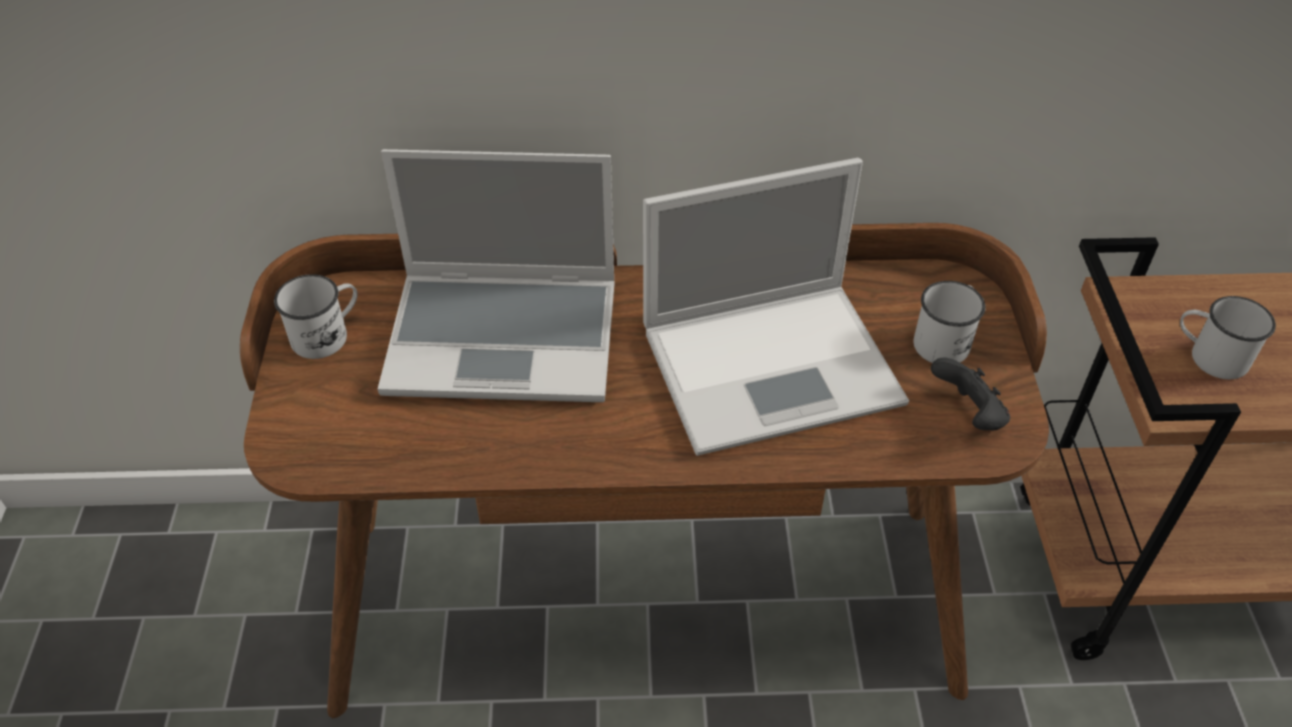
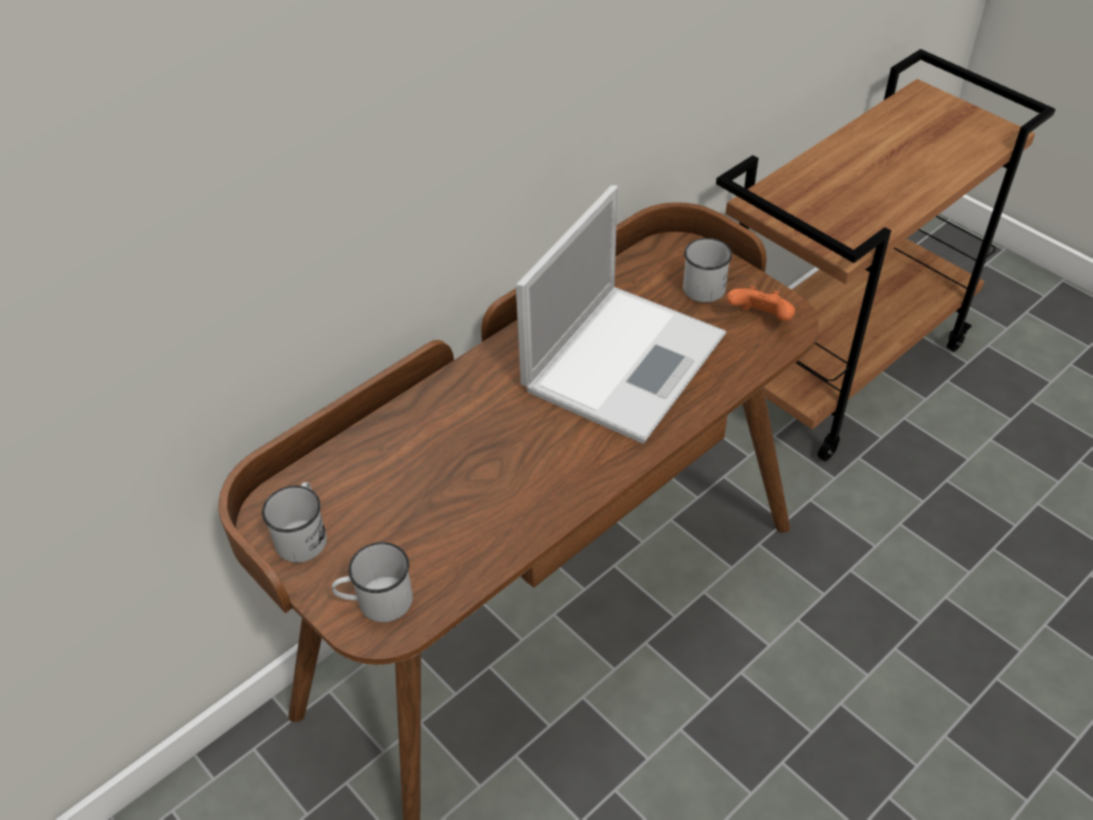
camera: 40 degrees left, 0 degrees up
laptop [378,149,615,402] -> none
black game controller [931,358,1010,431] -> orange game controller [727,286,795,321]
white mug [1180,296,1276,379] -> white mug moved to [332,542,413,622]

